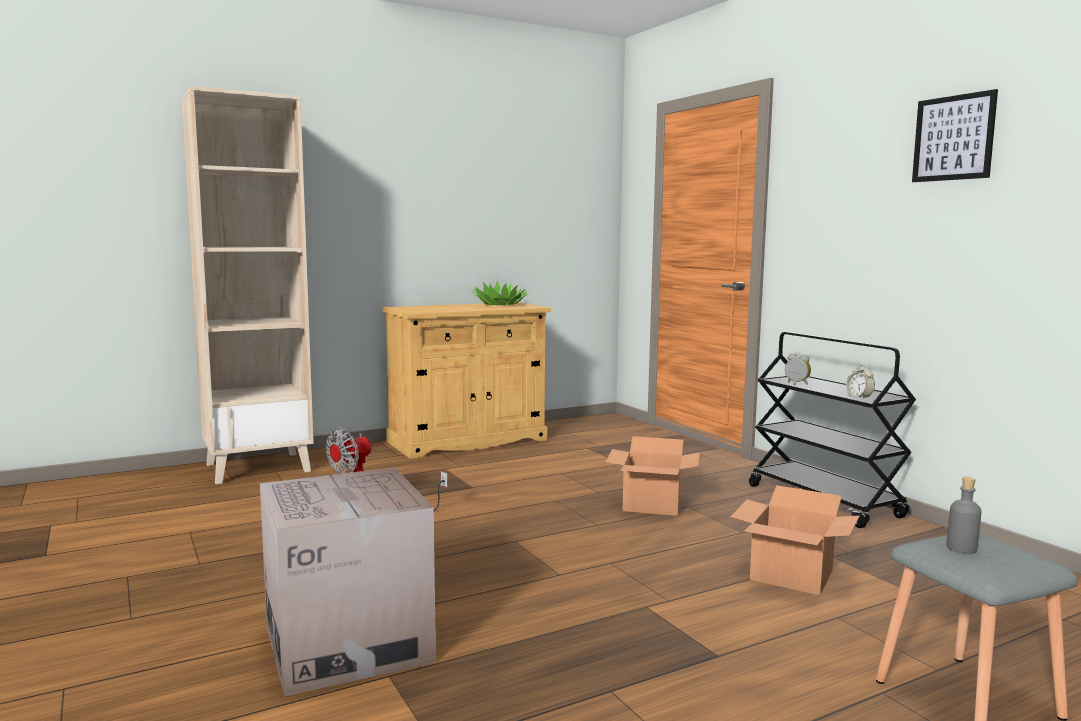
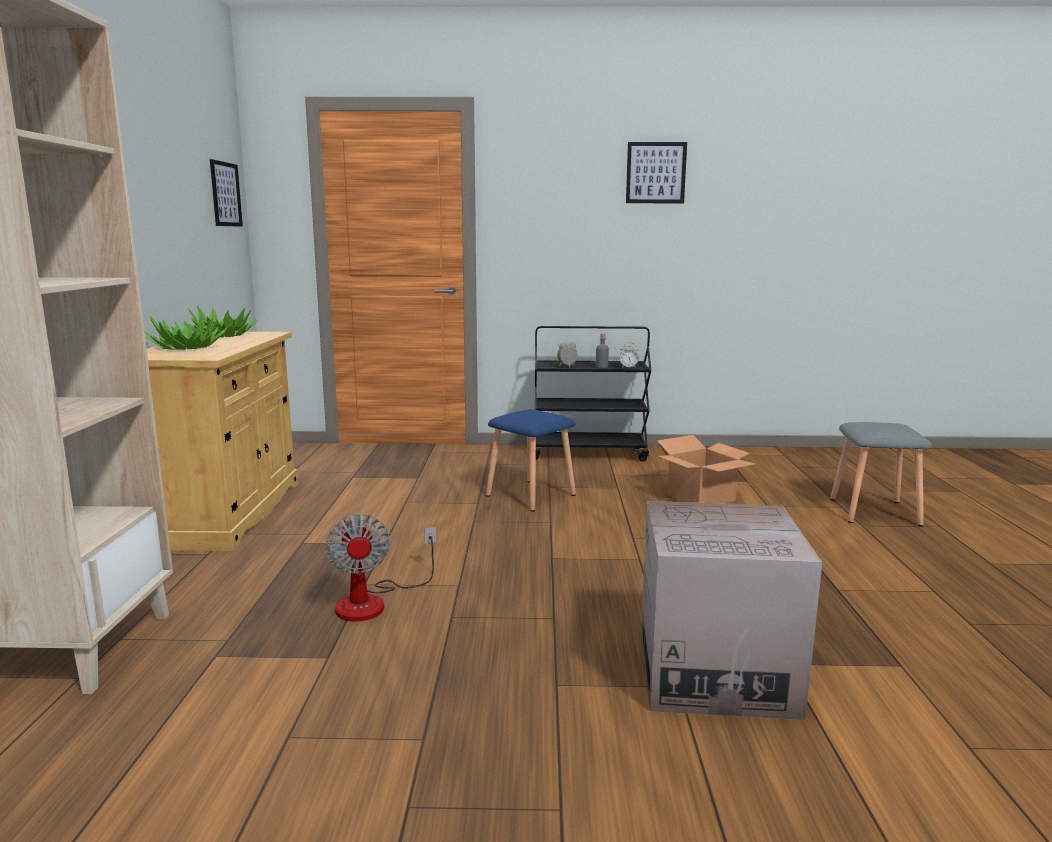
camera: 60 degrees left, 5 degrees up
cardboard box [606,436,700,516] -> blue stool [486,409,576,512]
grey bottle [946,477,981,554] -> grey bottle moved to [596,333,609,368]
none -> potted plant [145,313,226,350]
none -> picture [210,159,243,227]

